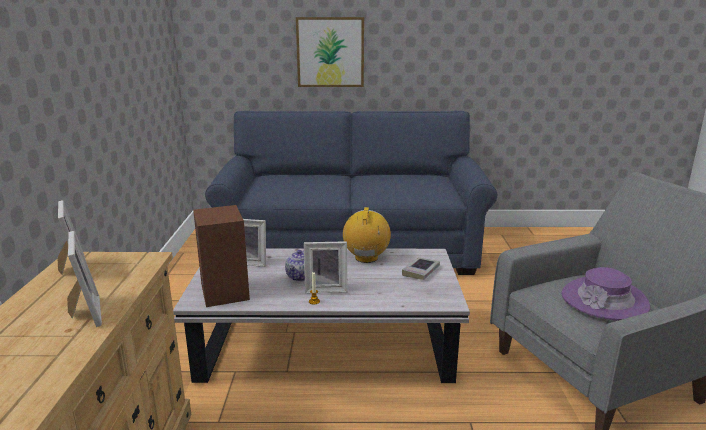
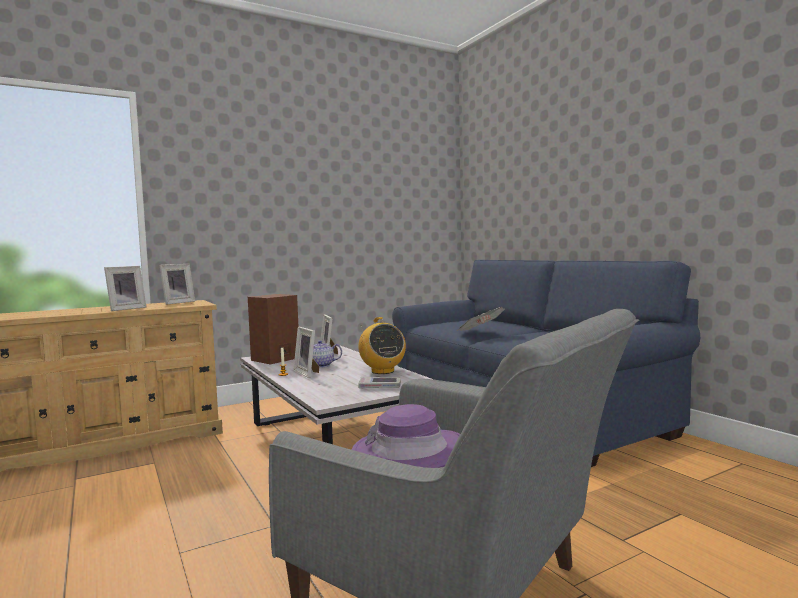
camera: 60 degrees right, 15 degrees down
picture [296,17,364,87] -> none
radio [343,207,391,263] -> radio turned 90 degrees clockwise [358,317,406,374]
none -> newspaper [457,307,505,331]

